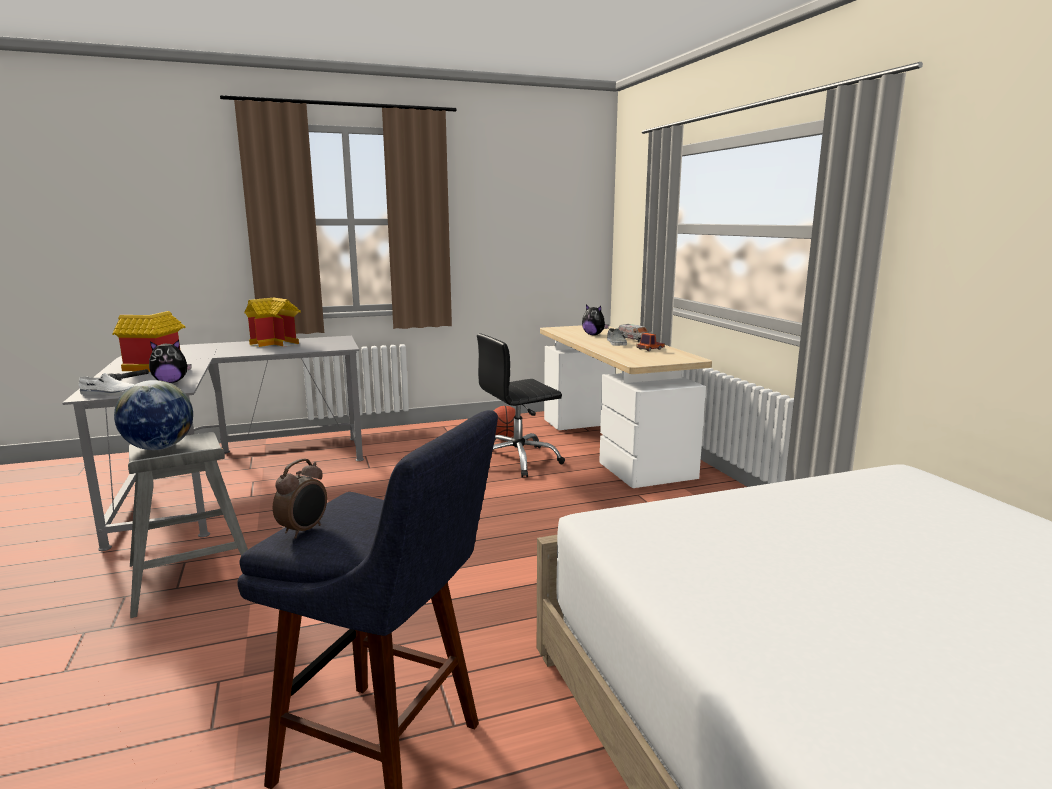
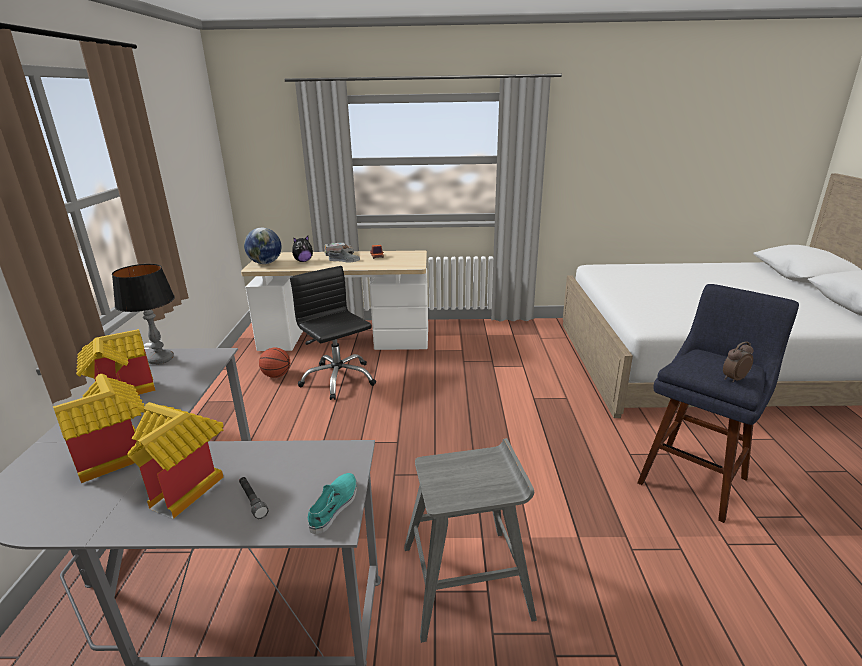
camera: 70 degrees left, 10 degrees up
white shoe [79,373,135,396] -> turquoise shoe [308,473,357,534]
globe [114,380,193,450] -> globe moved to [244,228,282,264]
plush toy [149,340,192,383] -> none
alarm clock [273,459,327,539] -> alarm clock turned 75 degrees counterclockwise [723,341,754,382]
black office chair [477,333,565,478] -> black office chair turned 150 degrees clockwise [290,266,376,400]
none -> toy house [53,374,144,483]
none -> table lamp [112,264,175,364]

